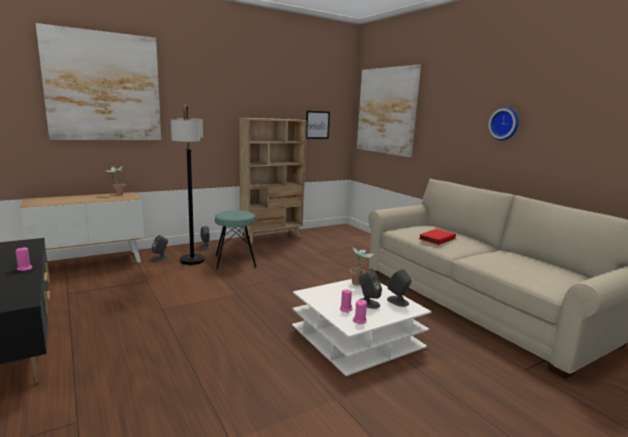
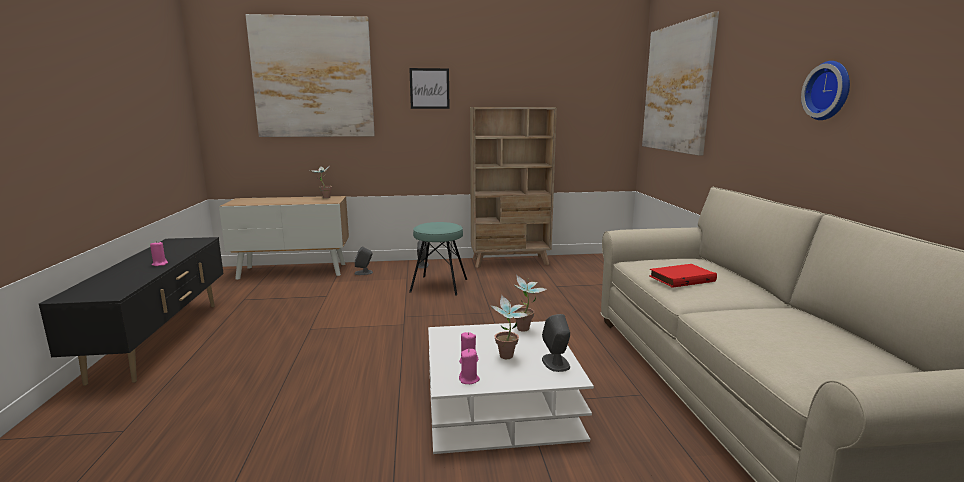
camera: 25 degrees right, 0 degrees up
floor lamp [171,105,205,265] -> none
picture [306,111,330,139] -> picture moved to [409,68,450,109]
grey speaker [359,270,382,309] -> potted plant [490,295,528,359]

